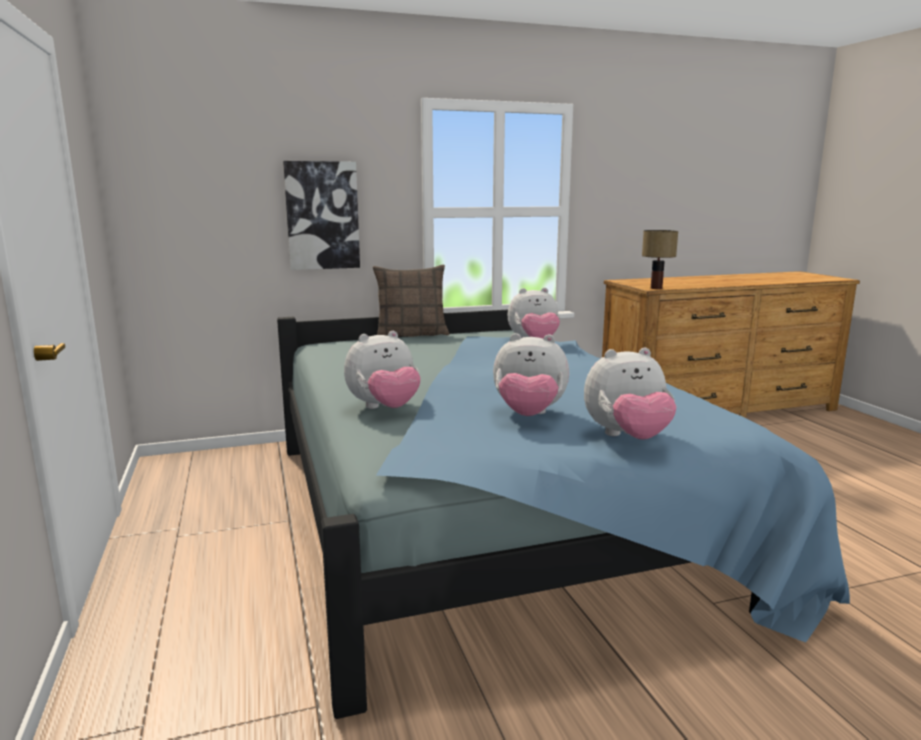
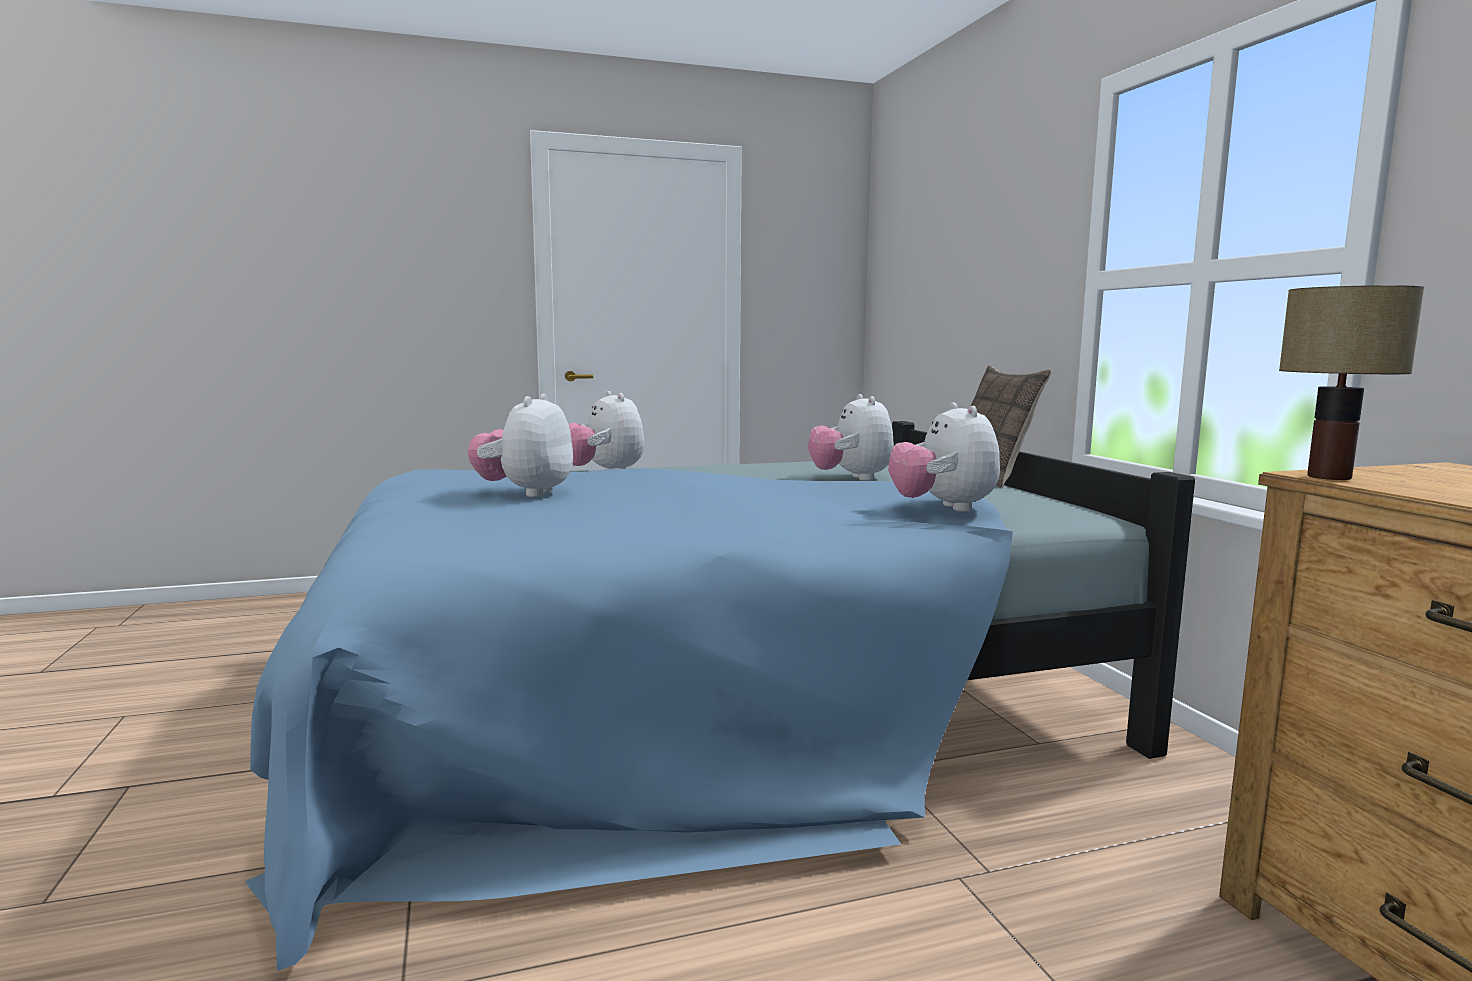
camera: 90 degrees right, 5 degrees down
picture [283,161,360,270] -> none
plush toy [584,348,676,440] -> plush toy moved to [808,394,894,481]

